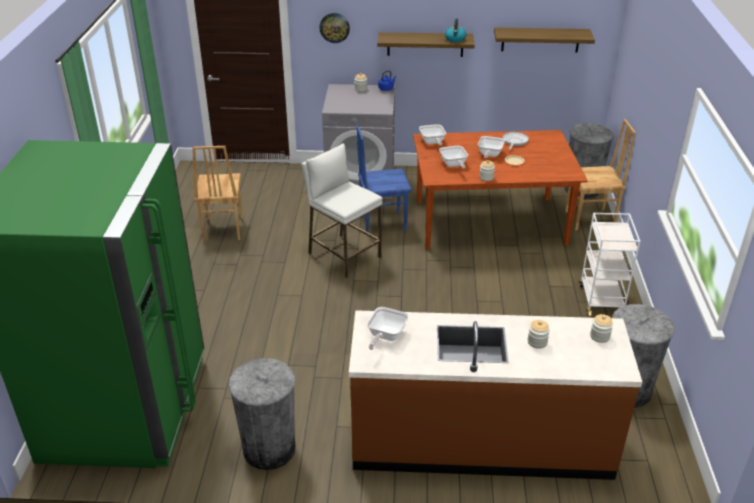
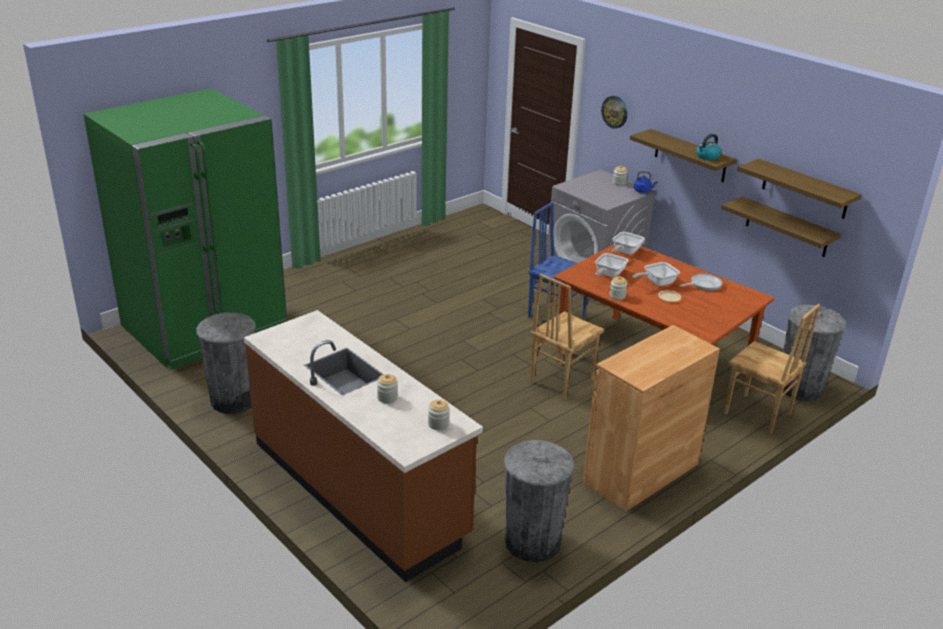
camera: 45 degrees right, 5 degrees down
brown chair [192,146,243,241] -> brown chair moved to [531,274,604,400]
white stool [301,143,383,278] -> none
frying pan [367,307,409,350] -> none
white cart [579,213,640,316] -> brown cabinet [583,325,720,512]
none -> shelf [721,196,841,257]

